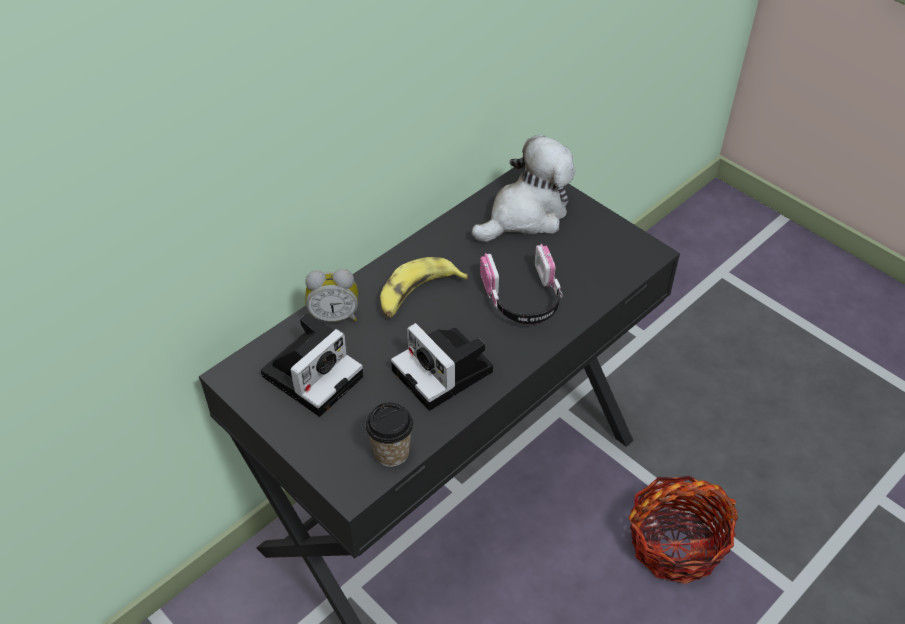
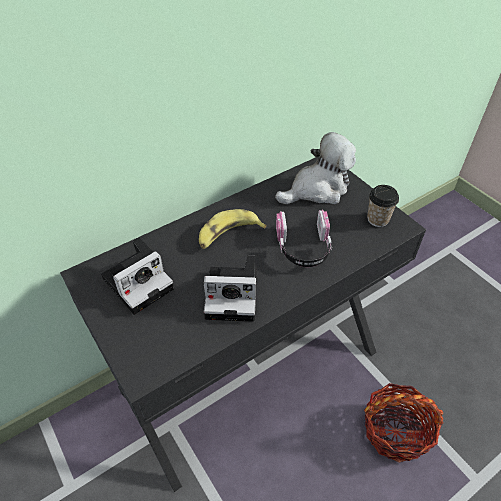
camera: 10 degrees right, 0 degrees up
alarm clock [305,269,358,322] -> none
cup [366,402,413,467] -> cup moved to [367,185,399,227]
camera [391,323,493,411] -> camera turned 60 degrees counterclockwise [204,255,257,322]

